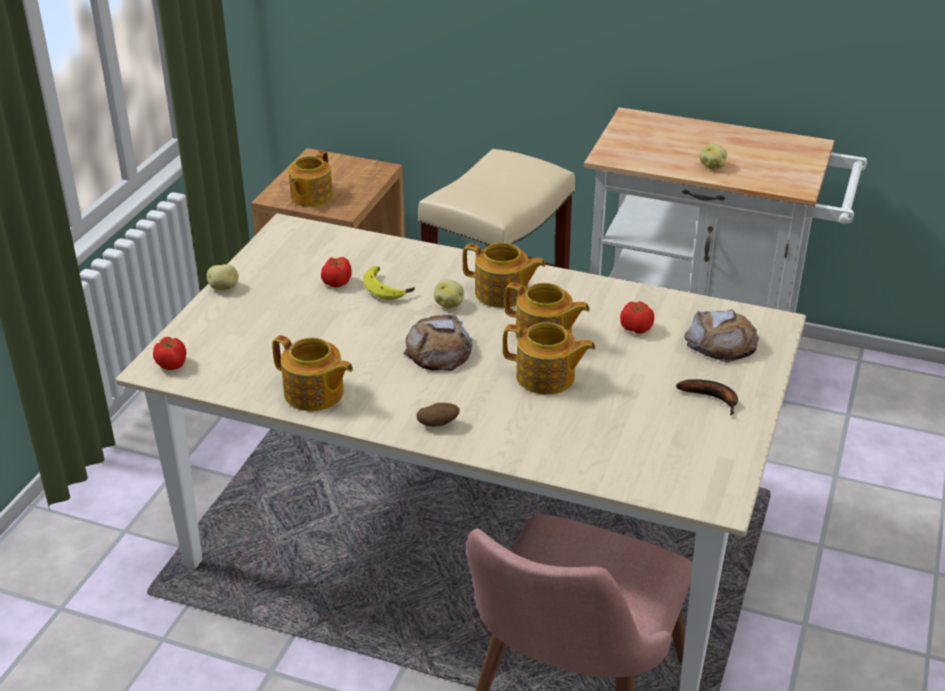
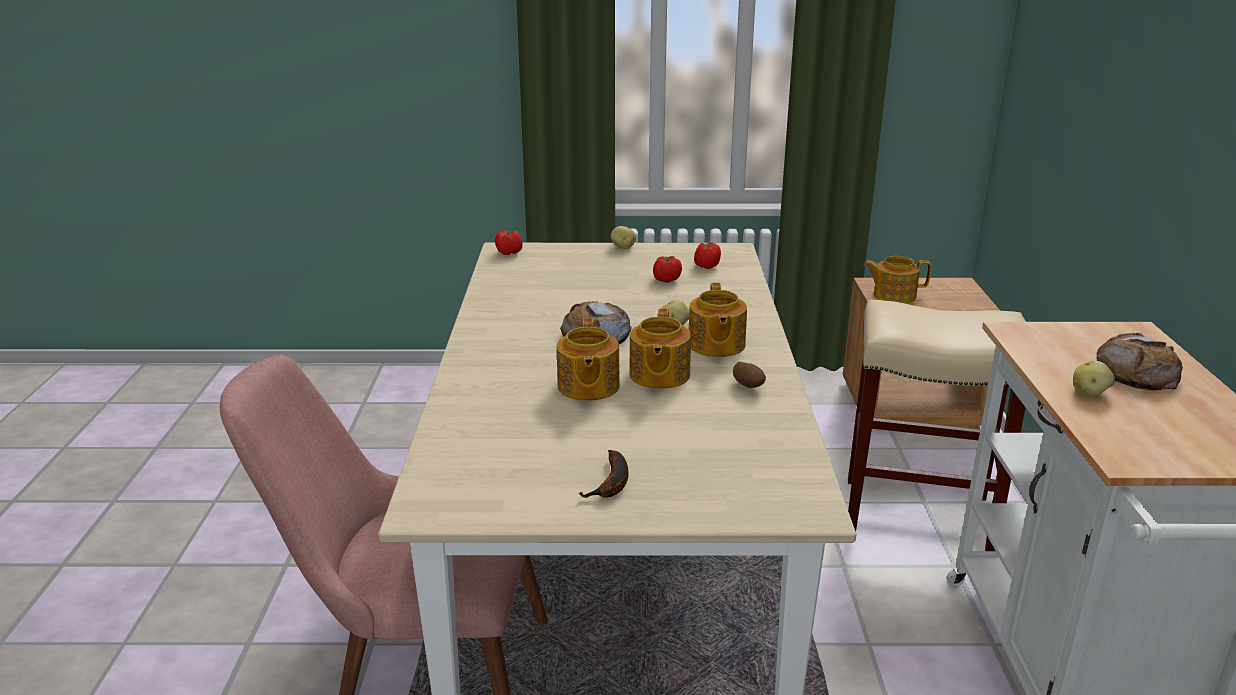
camera: 70 degrees right, 10 degrees down
teapot [272,335,353,411] -> none
banana [363,266,415,300] -> none
potato [416,403,460,427] -> potato moved to [733,362,766,388]
tomato [620,301,654,334] -> tomato moved to [694,242,721,269]
bread [685,310,759,363] -> bread moved to [1096,333,1183,390]

